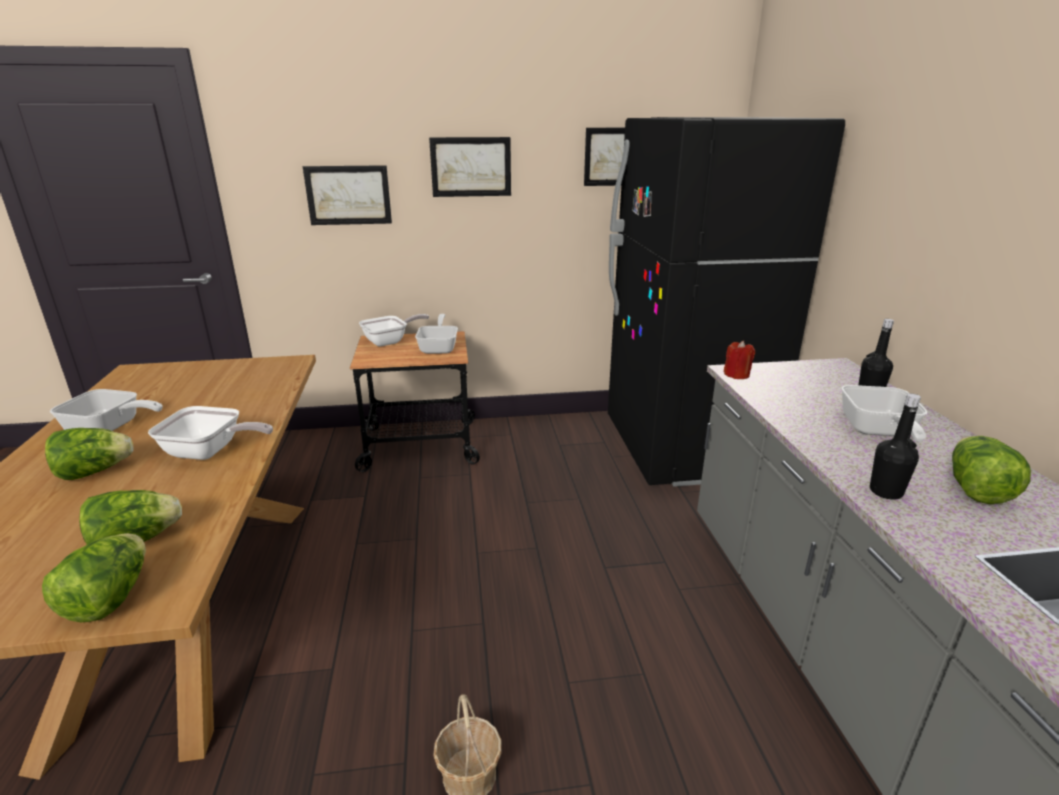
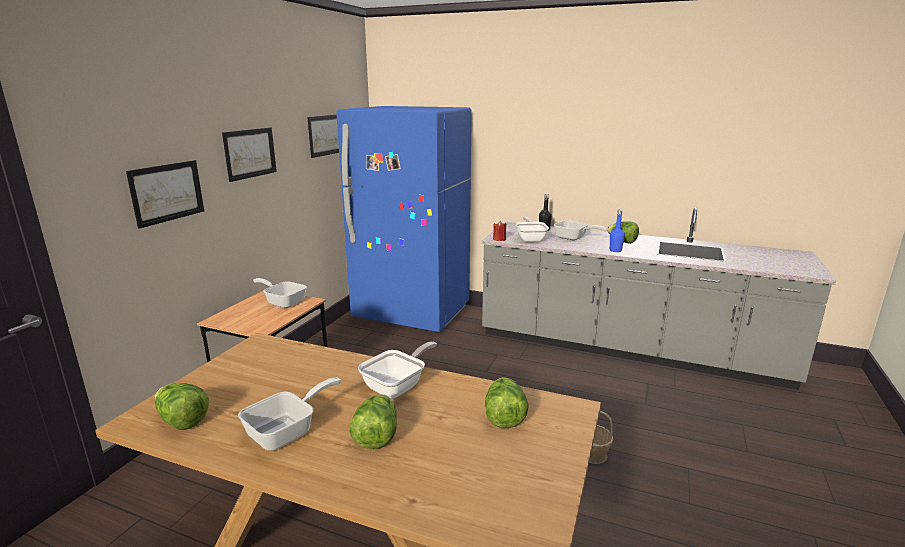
camera: 60 degrees left, 5 degrees down
lettuce [42,533,146,622] -> lettuce moved to [155,383,209,430]
frying pan [359,314,429,347] -> frying pan moved to [516,217,549,242]
black fridge [608,117,845,487] -> blue fridge [336,106,472,332]
black bottle [870,394,921,500] -> blue bottle [610,210,625,252]

